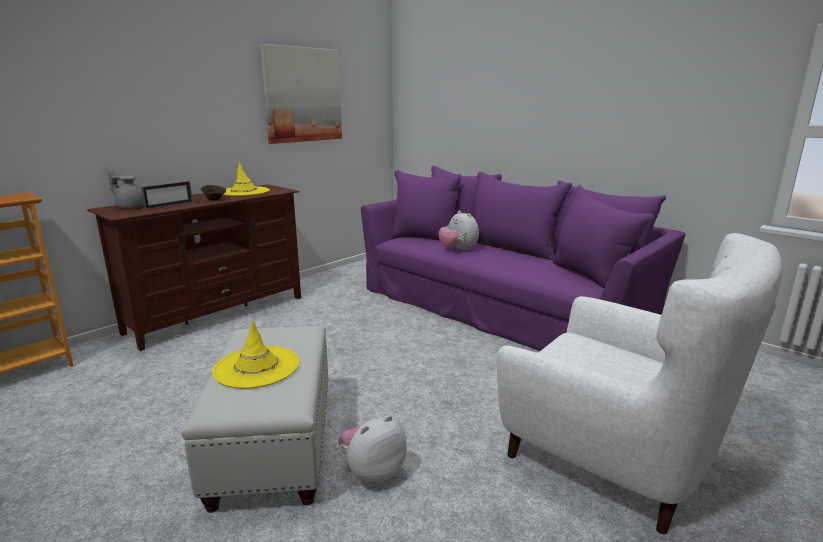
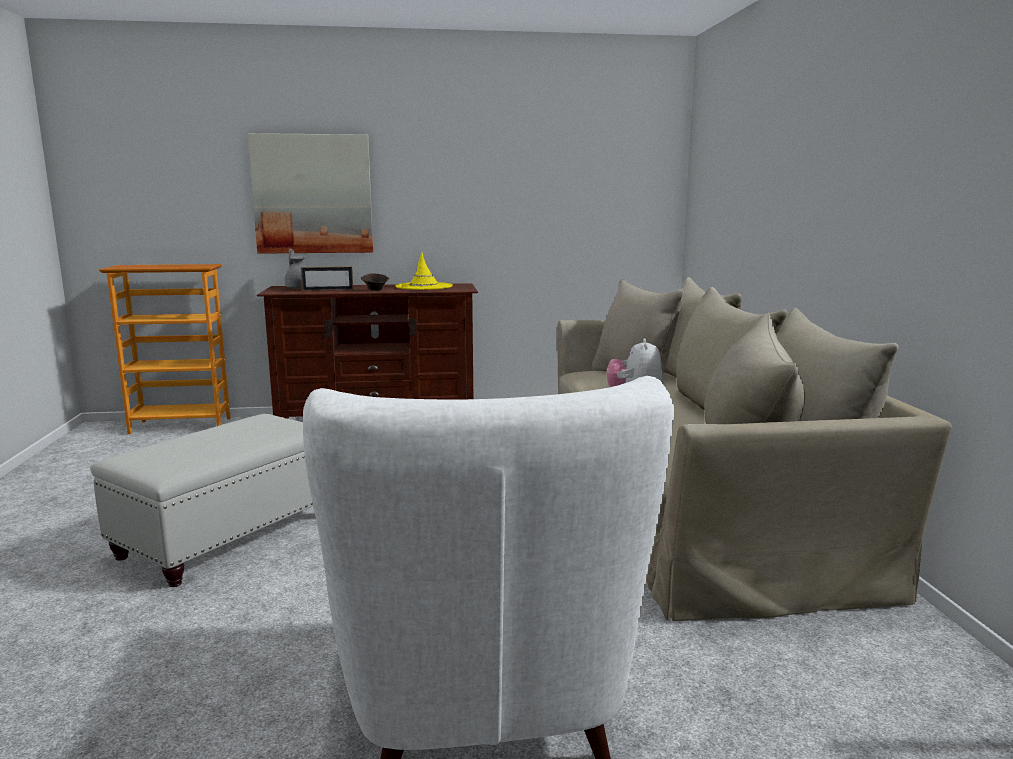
camera: 40 degrees right, 5 degrees down
yellow hat [212,320,299,389] -> none
picture [260,44,342,144] -> picture moved to [247,133,373,254]
plush toy [339,415,407,485] -> none
purple sofa [361,165,686,351] -> beige sofa [557,277,952,621]

